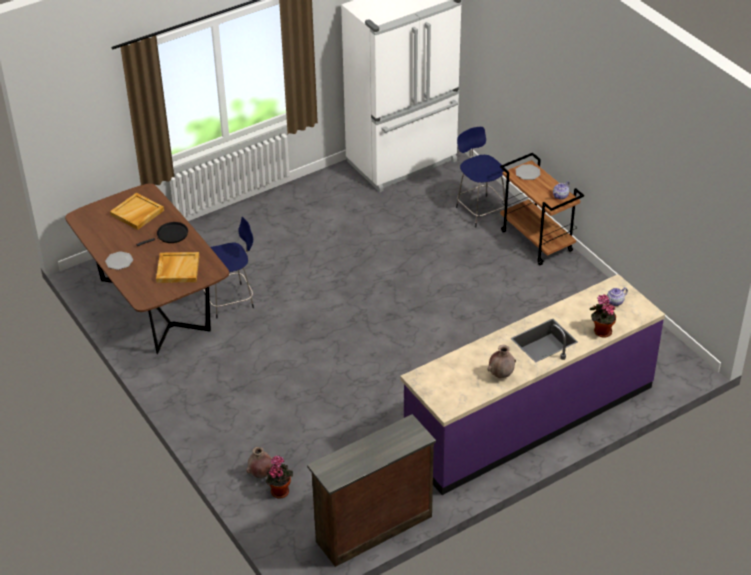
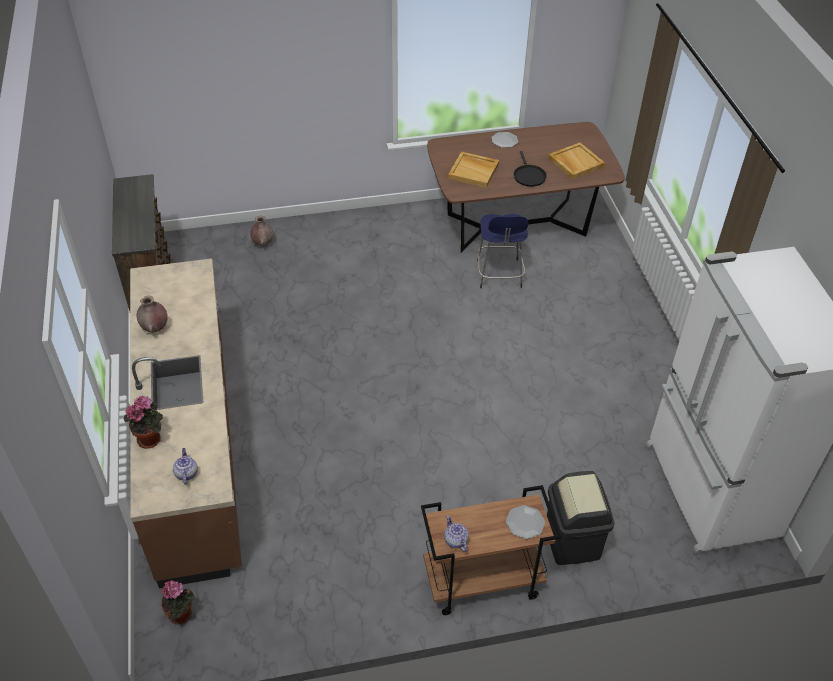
camera: 110 degrees right, 5 degrees up
potted plant [266,455,293,498] -> potted plant moved to [161,580,194,624]
purple counter [400,274,665,495] -> brown counter [130,258,242,588]
blue stool [456,127,505,227] -> black trash can [547,471,615,565]

